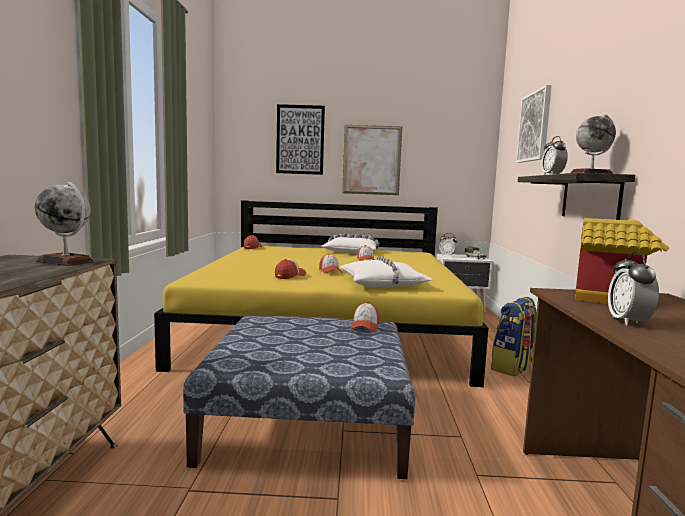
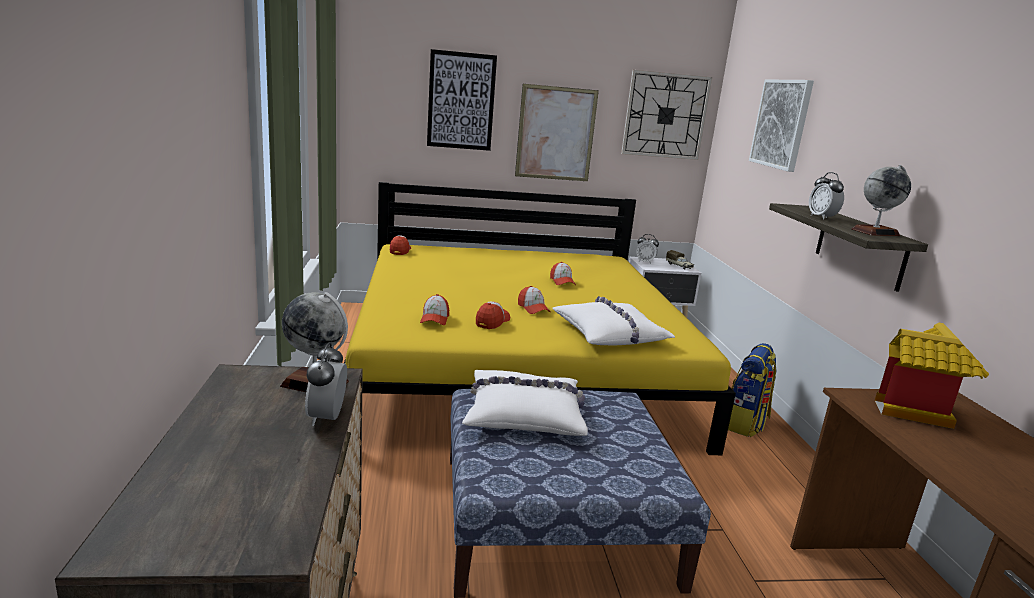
camera: 10 degrees left, 10 degrees up
white pillow [321,234,380,253] -> white pillow moved to [462,370,588,436]
cap [351,302,379,332] -> cap moved to [420,294,449,325]
alarm clock [608,252,659,326] -> alarm clock moved to [305,342,347,426]
none -> wall clock [621,70,712,160]

